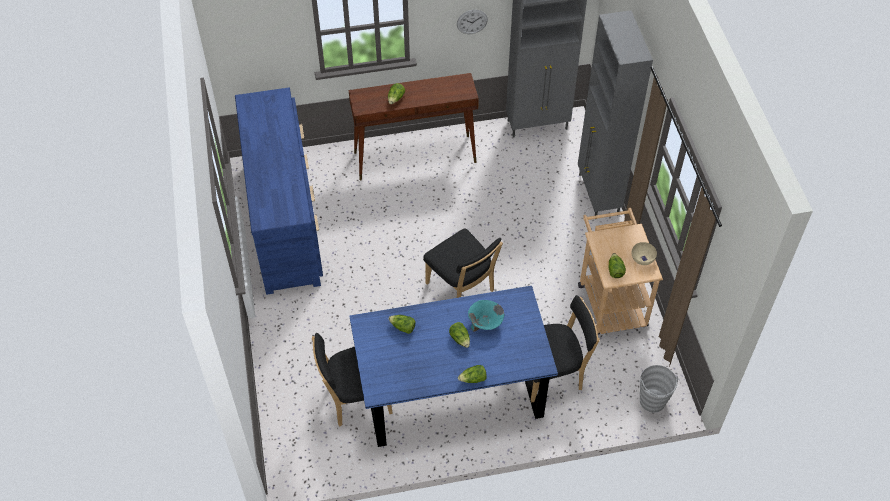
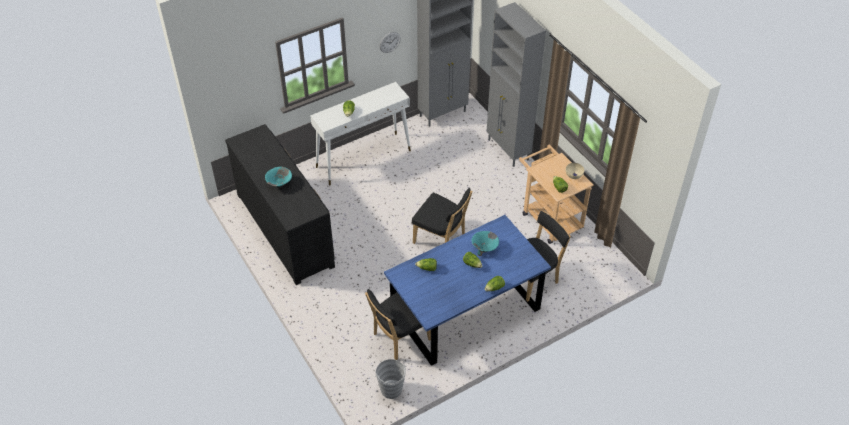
camera: 20 degrees left, 5 degrees down
blue dresser [235,88,323,295] -> black dresser [225,124,335,285]
brown console table [349,73,479,180] -> white console table [310,82,411,185]
grey bucket [639,365,680,413] -> grey bucket moved to [375,359,406,399]
none -> turquoise bowl [265,167,292,187]

